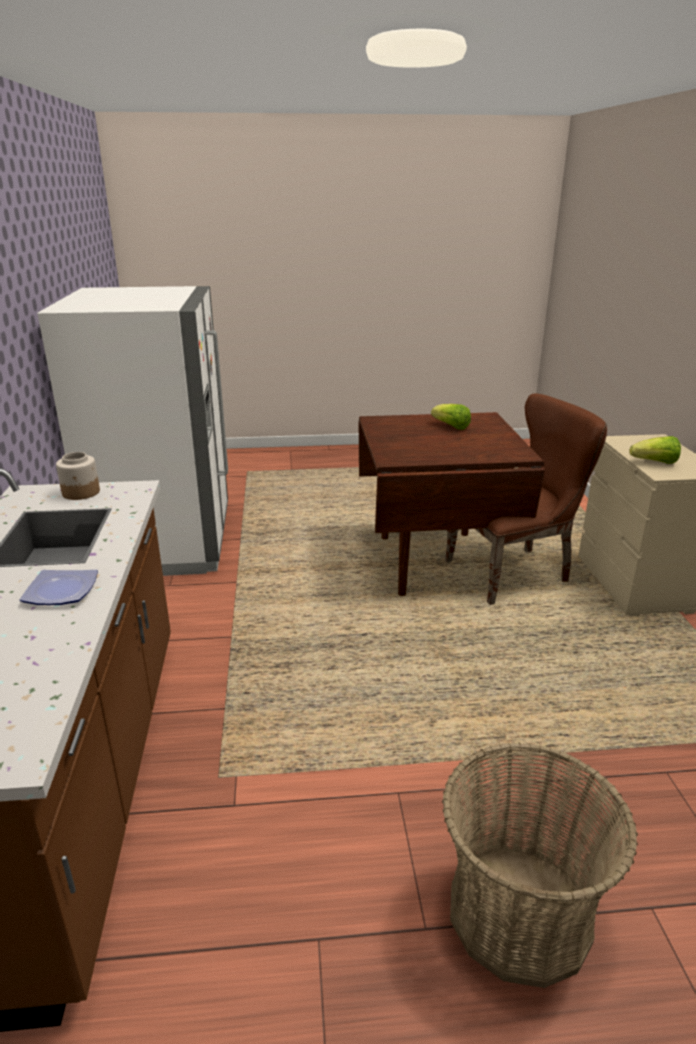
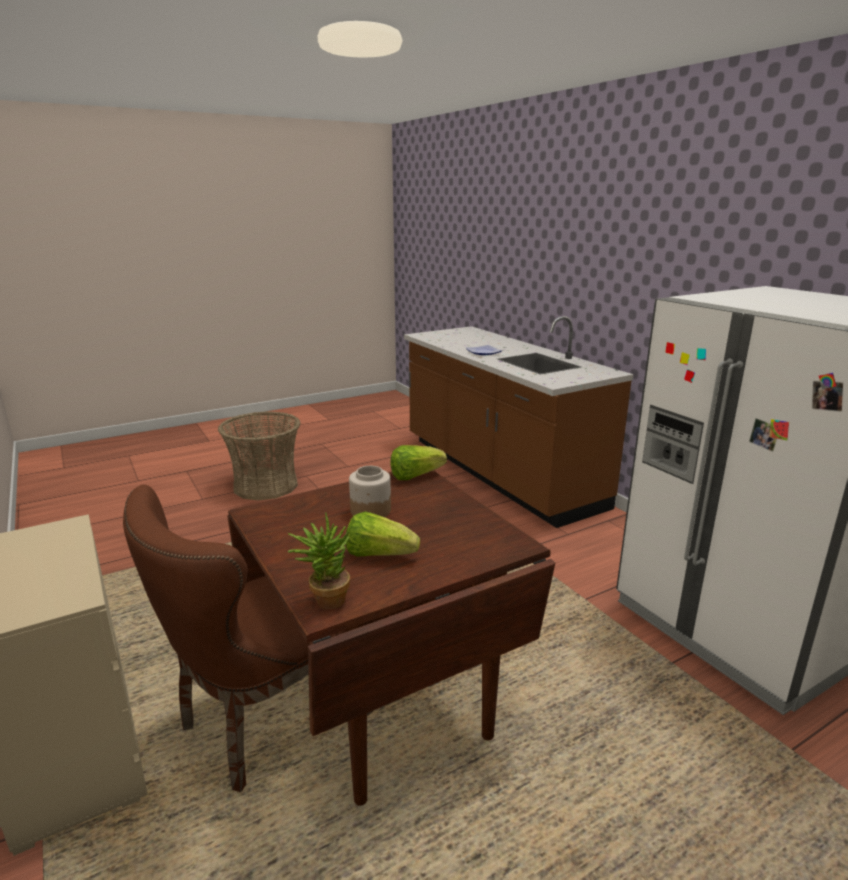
camera: 155 degrees right, 5 degrees down
jar [56,452,100,500] -> jar moved to [349,466,391,517]
lettuce [629,436,681,464] -> lettuce moved to [390,445,447,480]
none -> potted plant [288,513,350,609]

